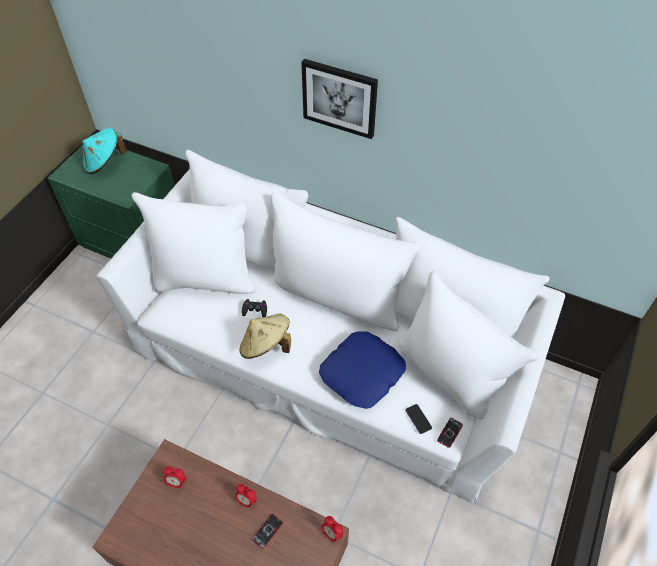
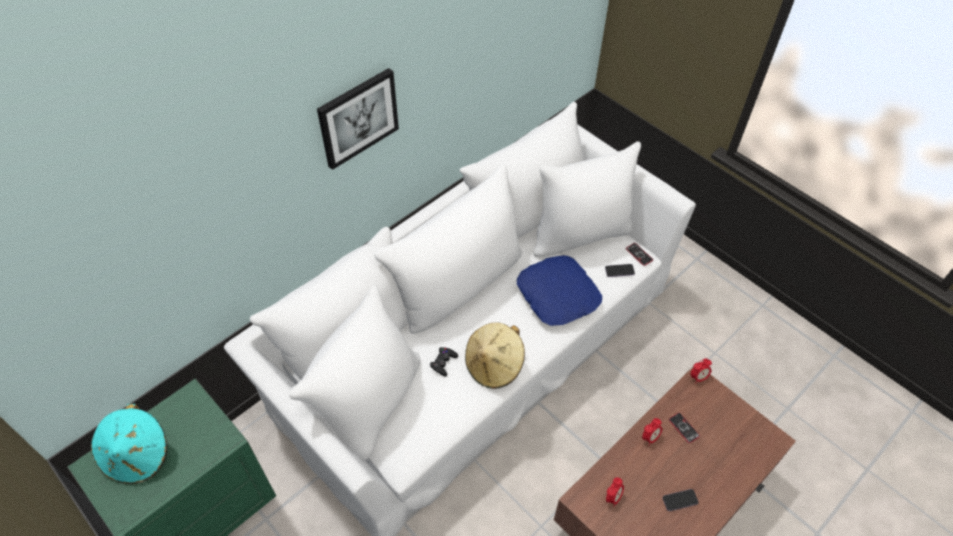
camera: 70 degrees left, 0 degrees up
none -> phone [662,489,699,511]

